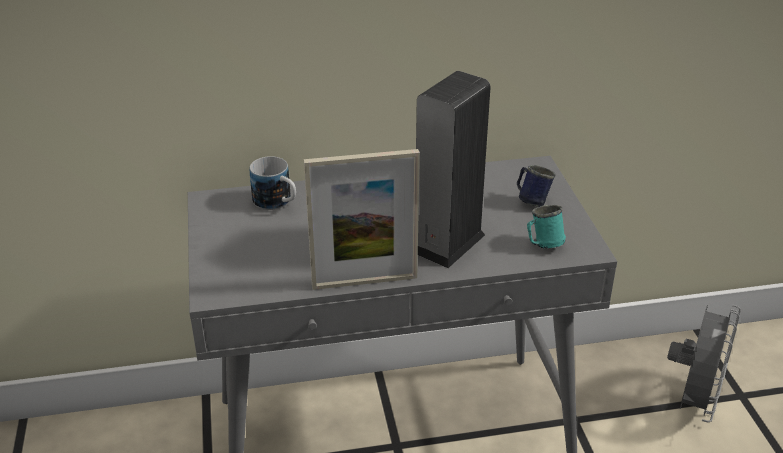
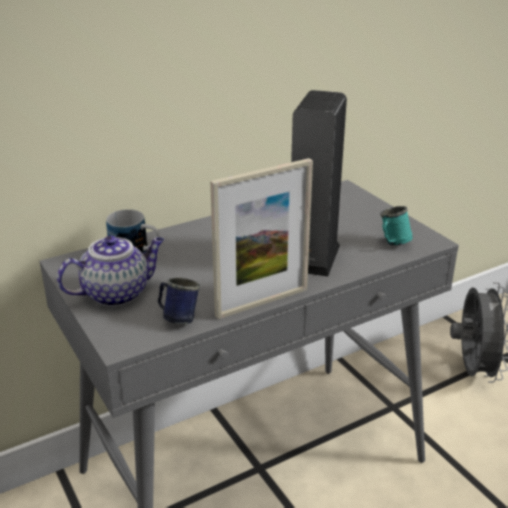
camera: 20 degrees left, 5 degrees down
blue mug [517,165,555,207] -> blue mug moved to [158,278,200,324]
none -> teapot [57,236,164,307]

